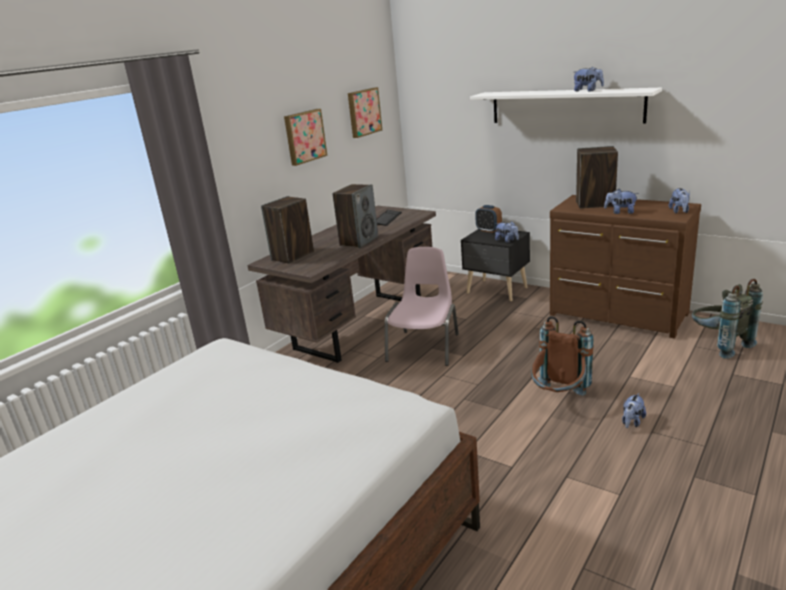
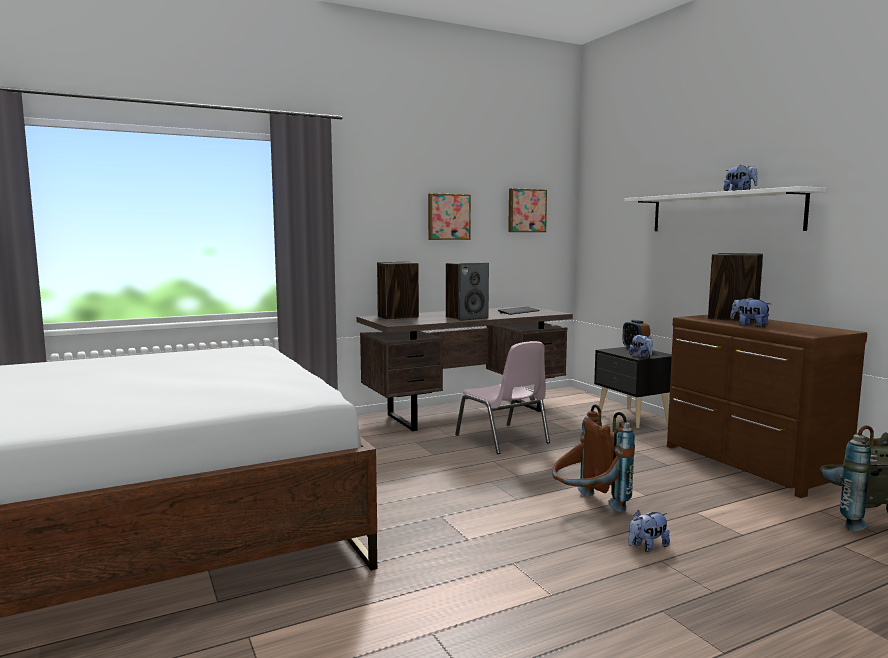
camera: 25 degrees right, 15 degrees down
pink chair [384,247,459,366] -> pink chair turned 105 degrees clockwise [455,341,550,454]
plush toy [669,188,690,213] -> none

